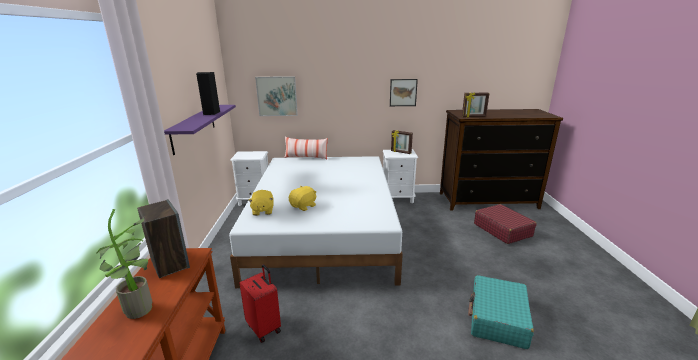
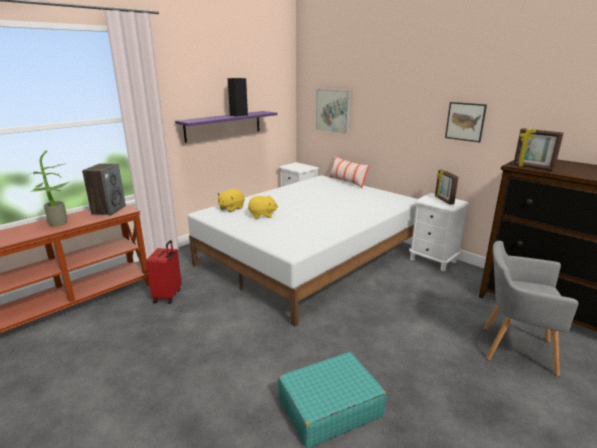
camera: 45 degrees right, 0 degrees up
red suitcase [474,204,537,244] -> grey armchair [484,241,578,376]

